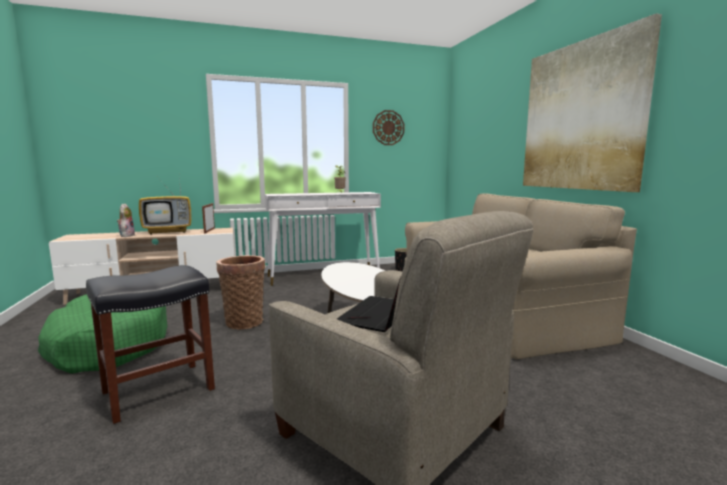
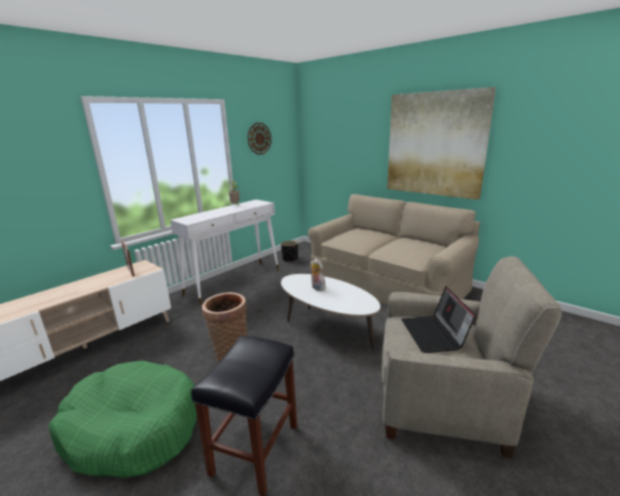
camera: 30 degrees left, 10 degrees up
plush toy [117,204,135,237] -> plush toy moved to [310,258,325,291]
television [139,178,191,235] -> none

